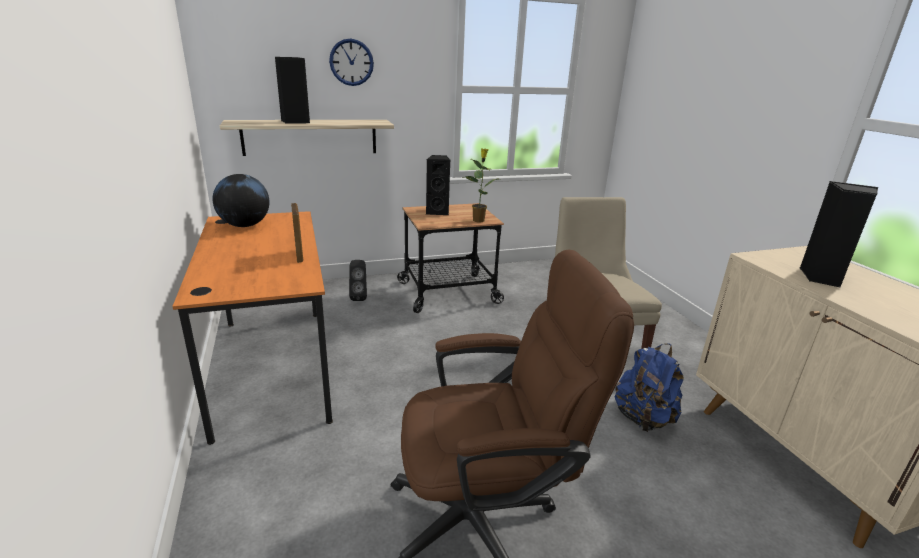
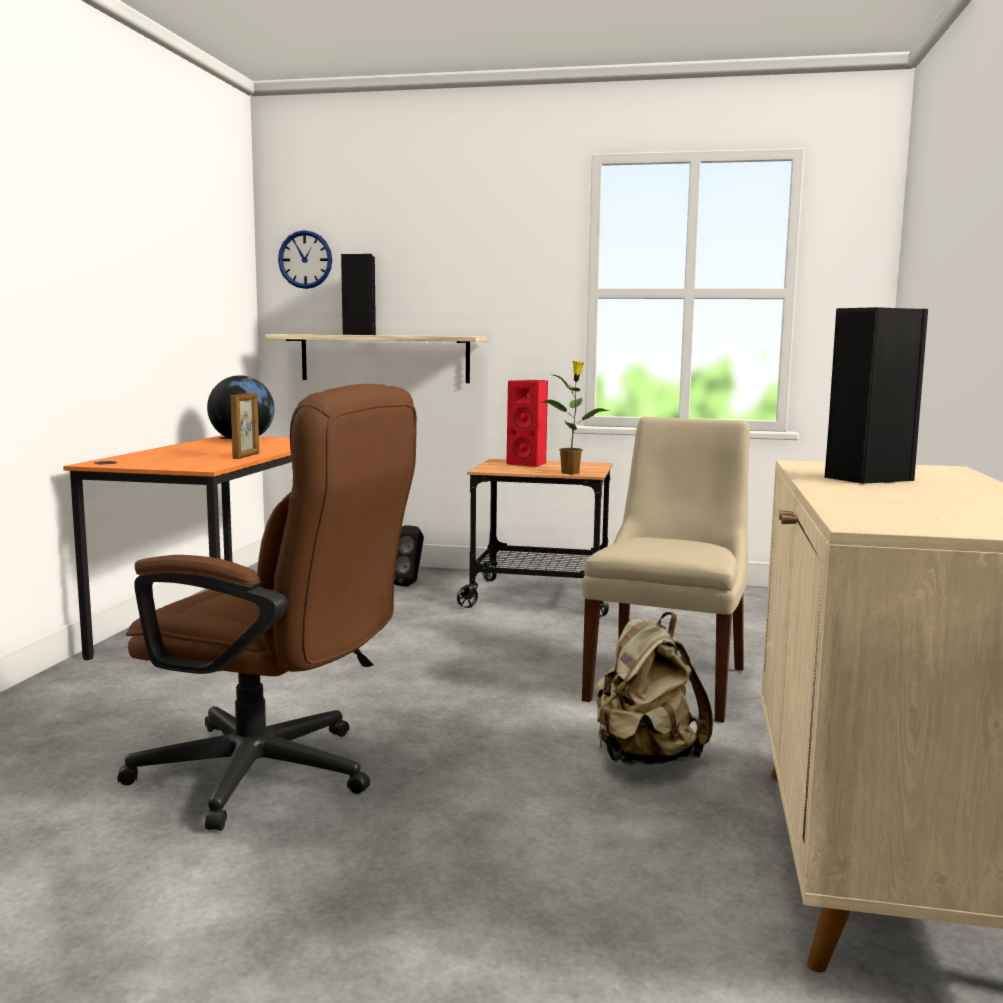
camera: 30 degrees right, 15 degrees down
wall clock [329,38,374,86] -> wall clock moved to [278,230,332,289]
black speaker [426,155,450,215] -> red speaker [506,380,548,467]
blue backpack [615,344,684,432] -> beige backpack [595,612,713,765]

